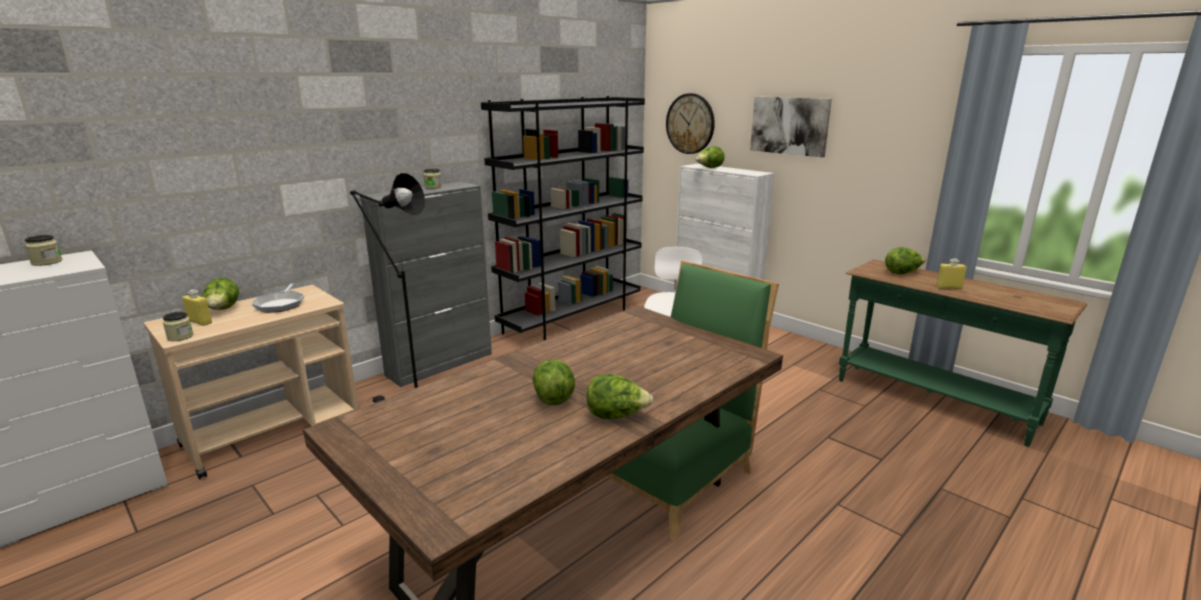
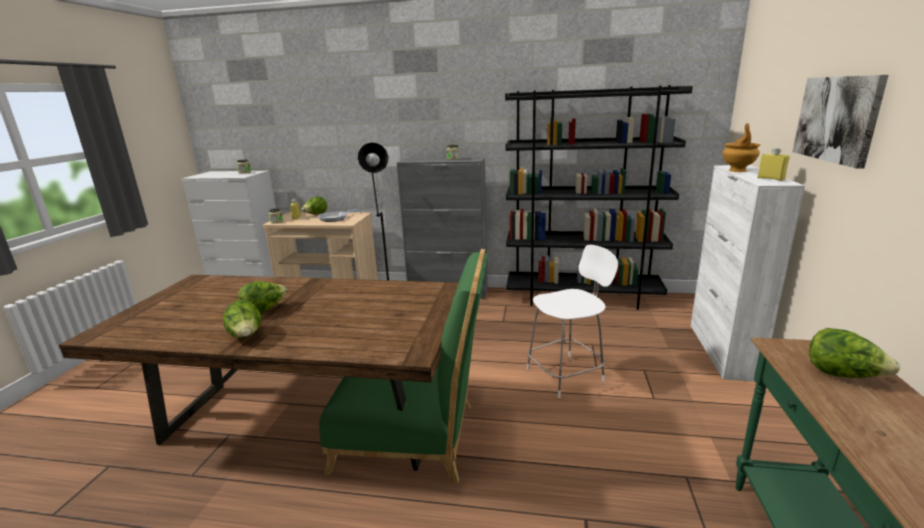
camera: 55 degrees right, 0 degrees up
wall clock [666,93,715,154] -> none
lettuce [695,146,725,168] -> brown vase [722,123,760,172]
yellow bottle [936,258,967,289] -> yellow bottle moved to [757,148,790,181]

